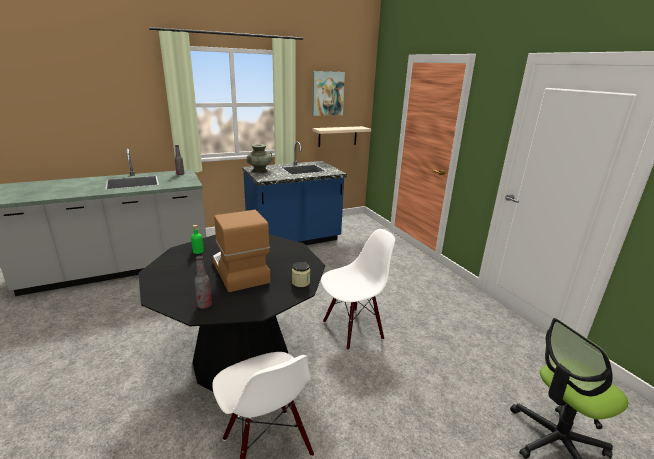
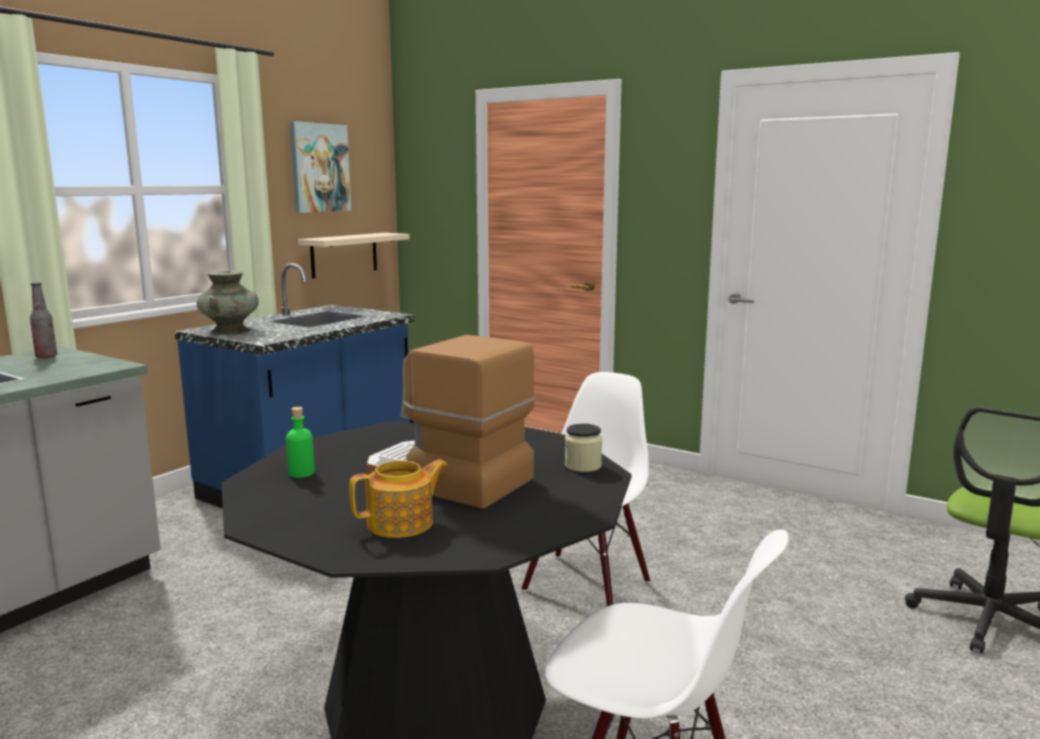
camera: 30 degrees left, 10 degrees down
bottle [194,256,212,309] -> none
none -> teapot [349,459,448,538]

